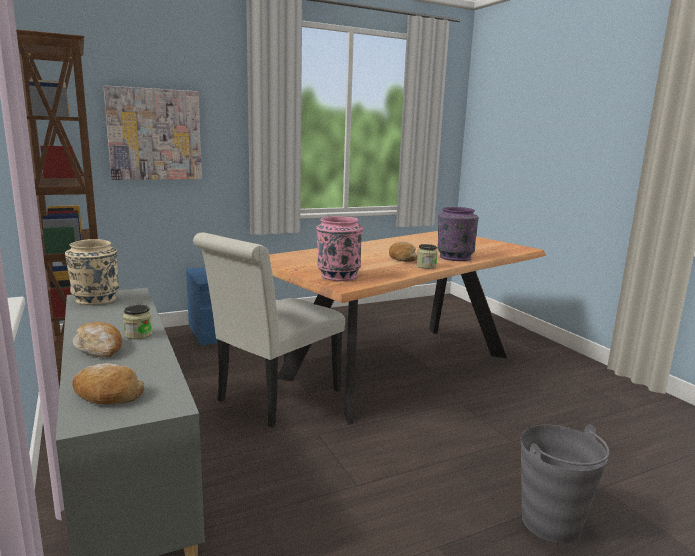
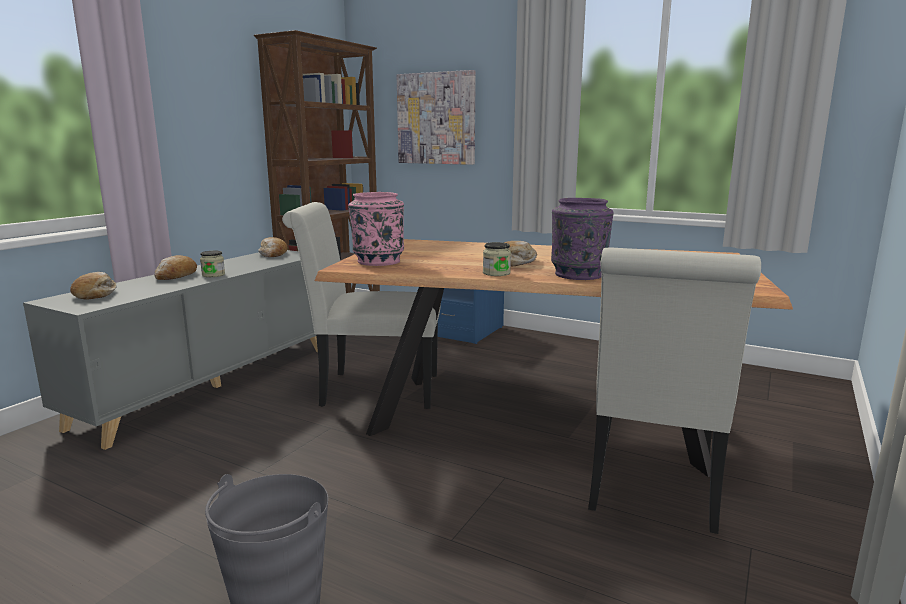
camera: 55 degrees right, 0 degrees up
beige vase [65,239,119,305] -> bread [258,237,287,257]
none -> white chair [588,247,761,534]

